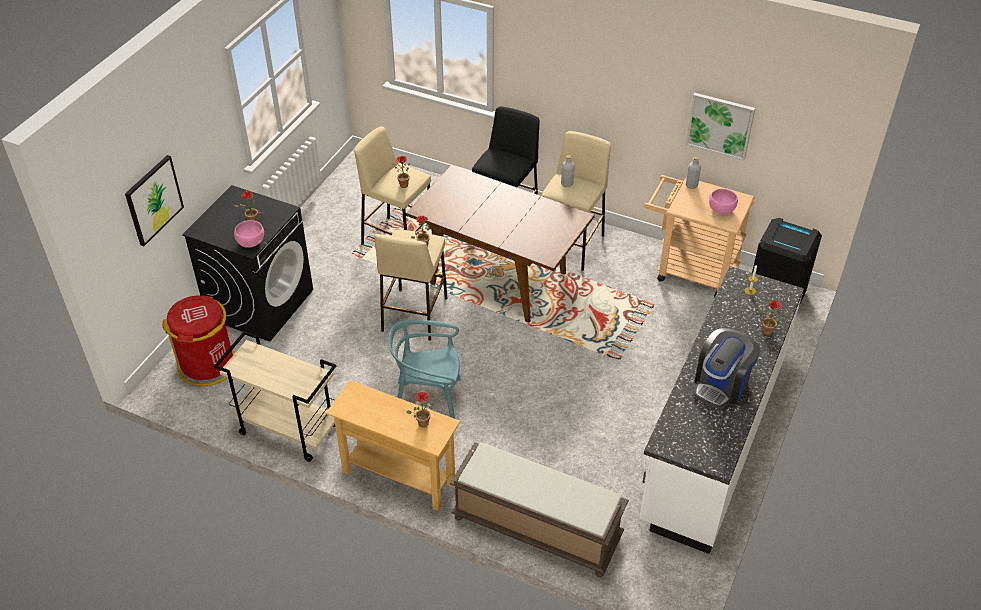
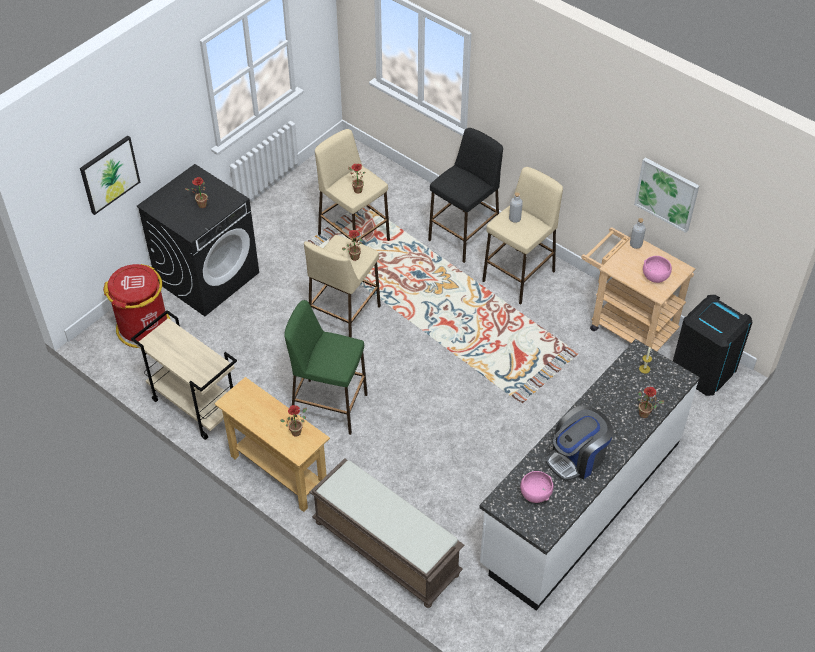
camera: 15 degrees right, 5 degrees up
pink bowl [234,220,264,248] -> pink bowl moved to [520,471,553,503]
turquoise chair [388,319,461,419] -> green stool [284,300,368,435]
brown dining table [406,165,595,322] -> none

